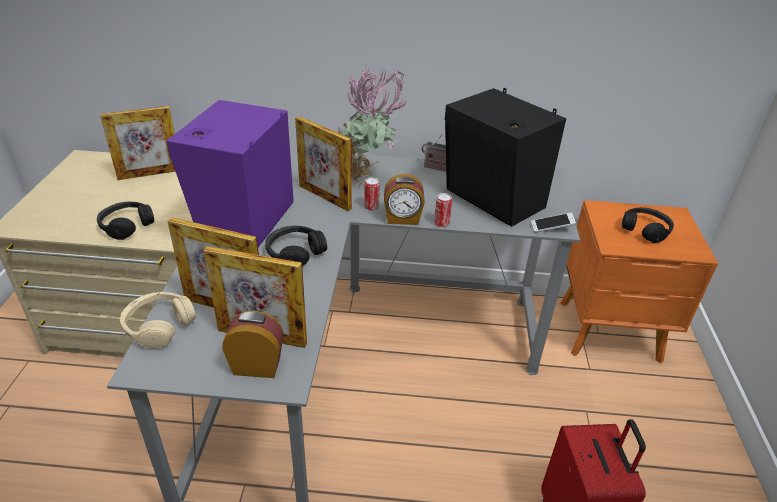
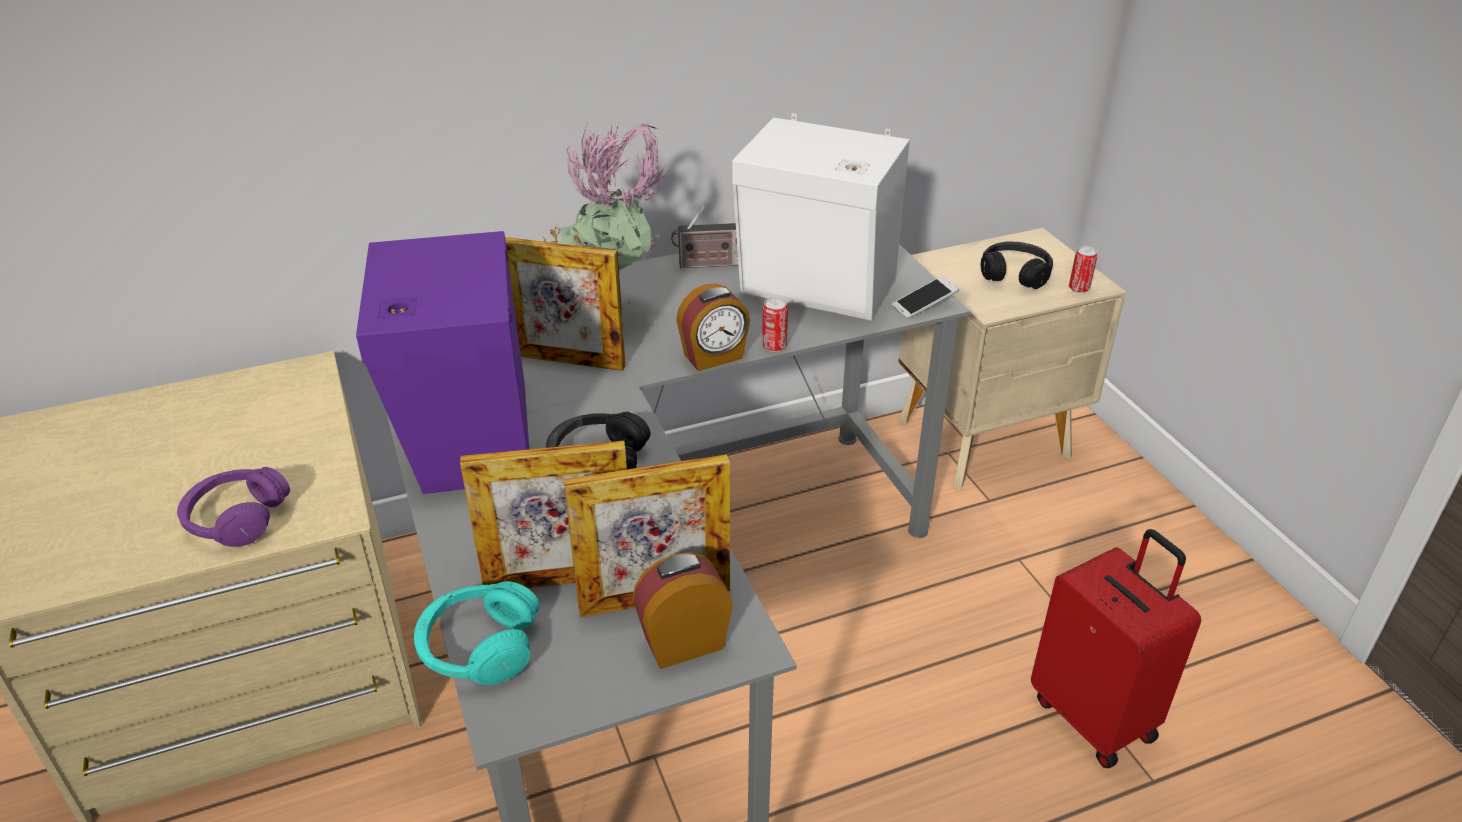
camera: 25 degrees left, 0 degrees up
black headphones [97,202,154,240] -> purple headphones [177,467,290,547]
picture frame [100,106,175,180] -> none
beige headphones [120,292,196,349] -> turquoise headphones [414,581,539,685]
can [364,177,380,211] -> can moved to [1069,246,1098,293]
black speaker [445,88,566,227] -> white speaker [732,113,910,321]
orange nightstand [560,200,718,363] -> beige nightstand [898,228,1126,490]

